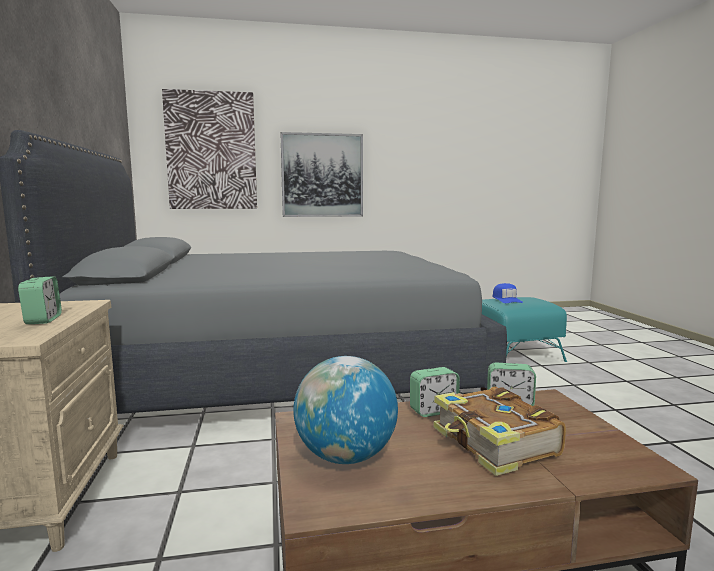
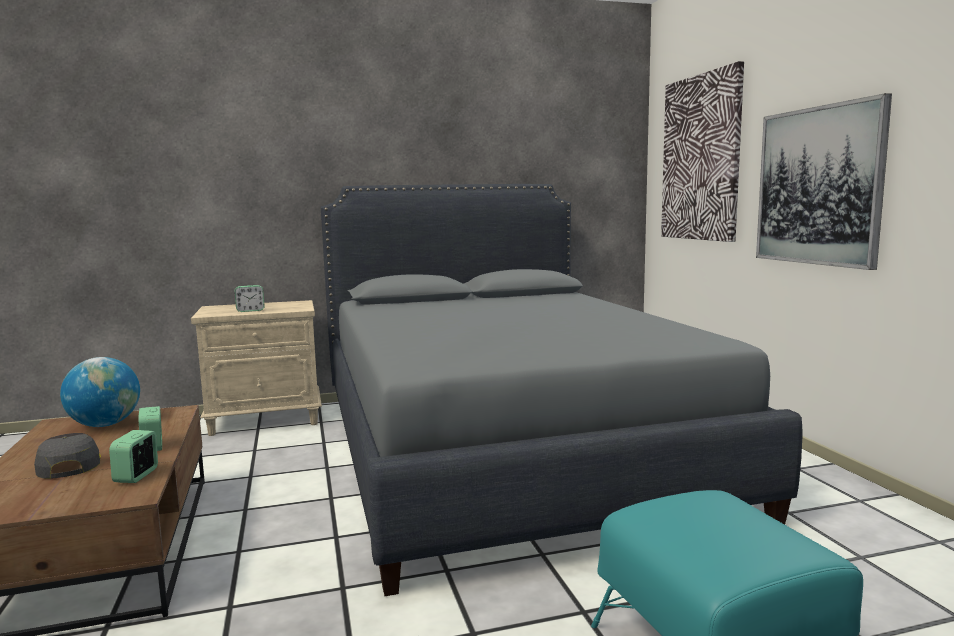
camera: 85 degrees right, 0 degrees up
book [433,387,566,476] -> grey cap [34,433,101,479]
blue cap [492,283,523,303] -> none

